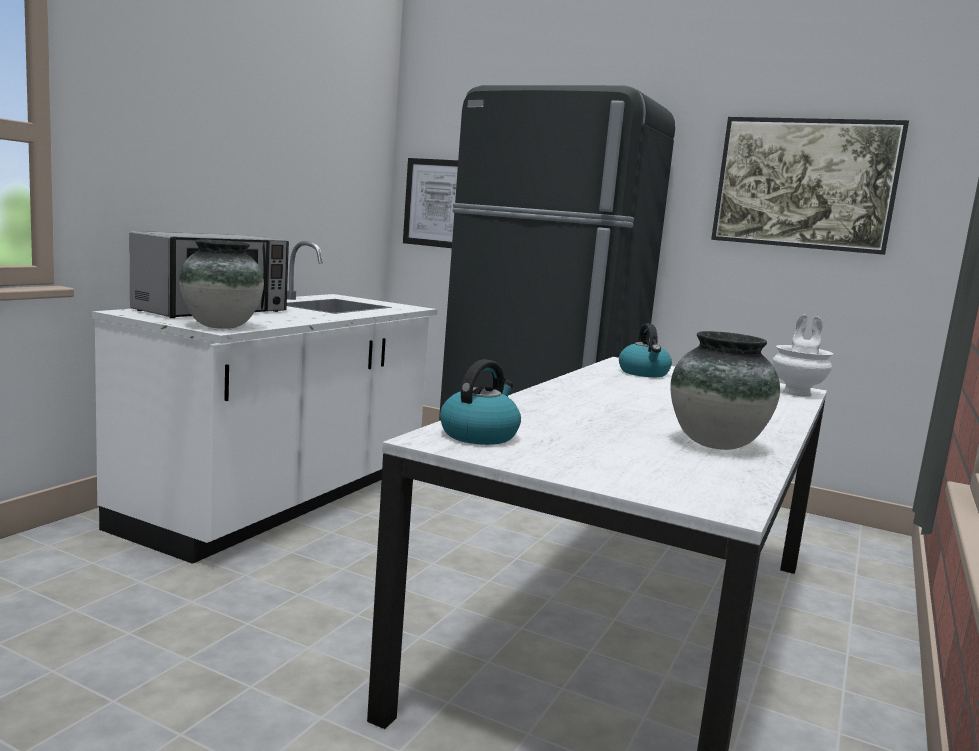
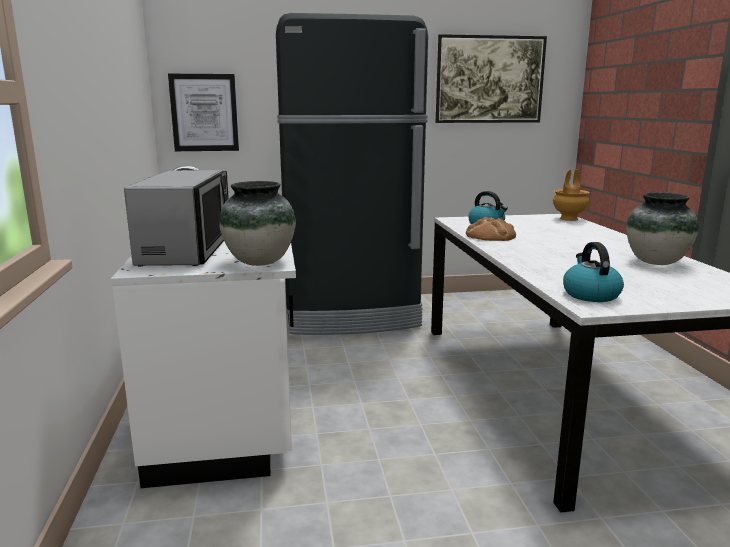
camera: 35 degrees left, 5 degrees up
white vase [773,315,833,397] -> brown vase [553,169,590,221]
none -> bread [466,217,516,241]

